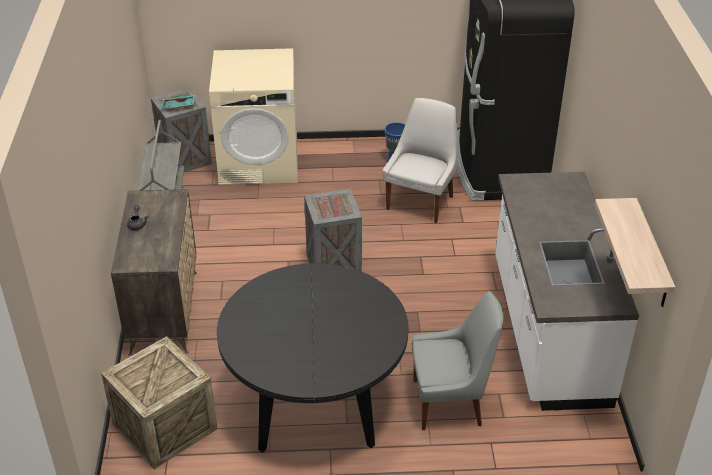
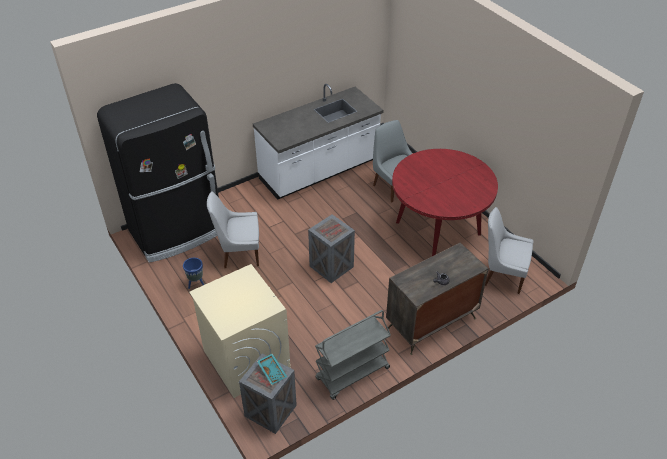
camera: 120 degrees left, 5 degrees up
crate [101,336,217,469] -> white chair [485,207,533,294]
black dining table [217,263,408,453] -> red dining table [392,149,498,256]
shelf [594,198,675,307] -> none

